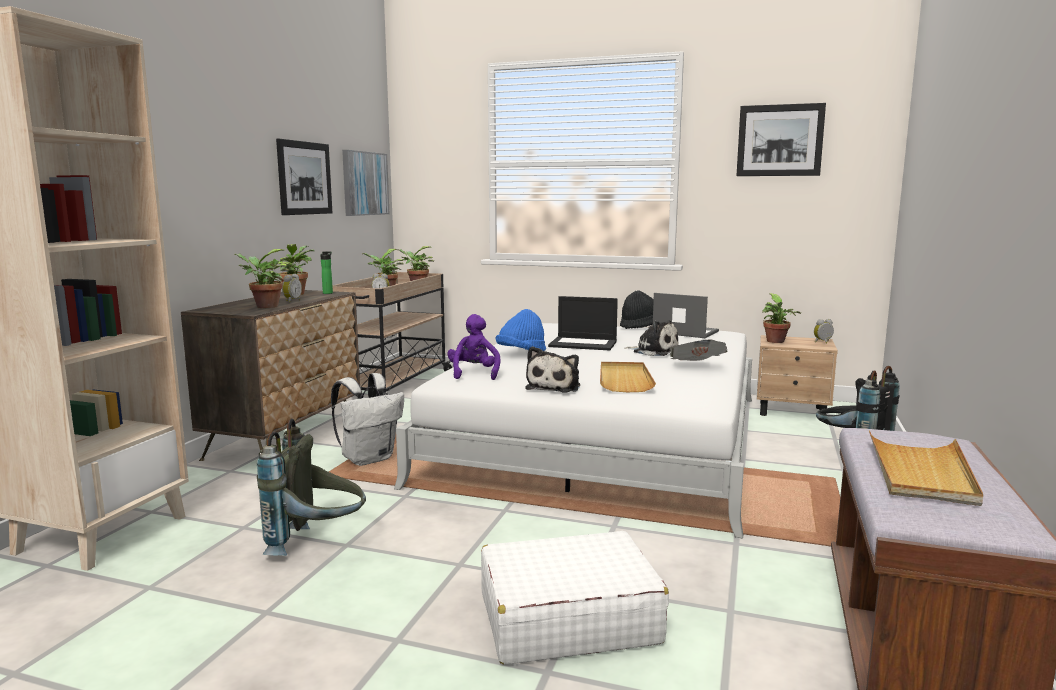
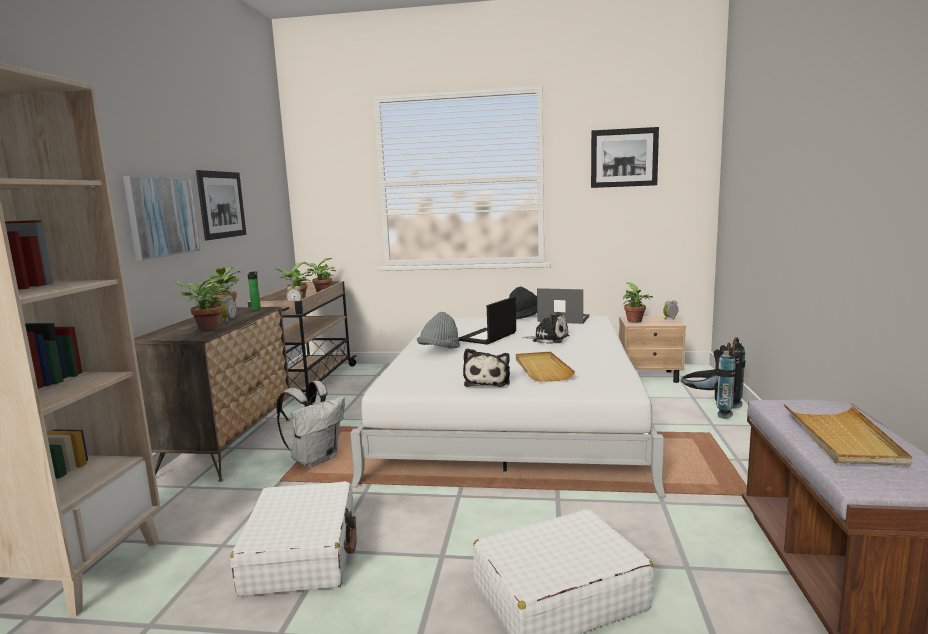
camera: 10 degrees left, 0 degrees up
grey backpack [257,418,366,556] -> white suitcase [230,481,357,596]
picture [342,150,390,216] -> picture moved to [123,176,201,261]
purple plush toy [447,314,500,380] -> none
blue hat [496,309,546,351] -> grey hat [417,312,460,348]
laptop [548,296,618,350] -> laptop turned 120 degrees clockwise [459,297,516,345]
newspaper [670,340,727,361] -> none

